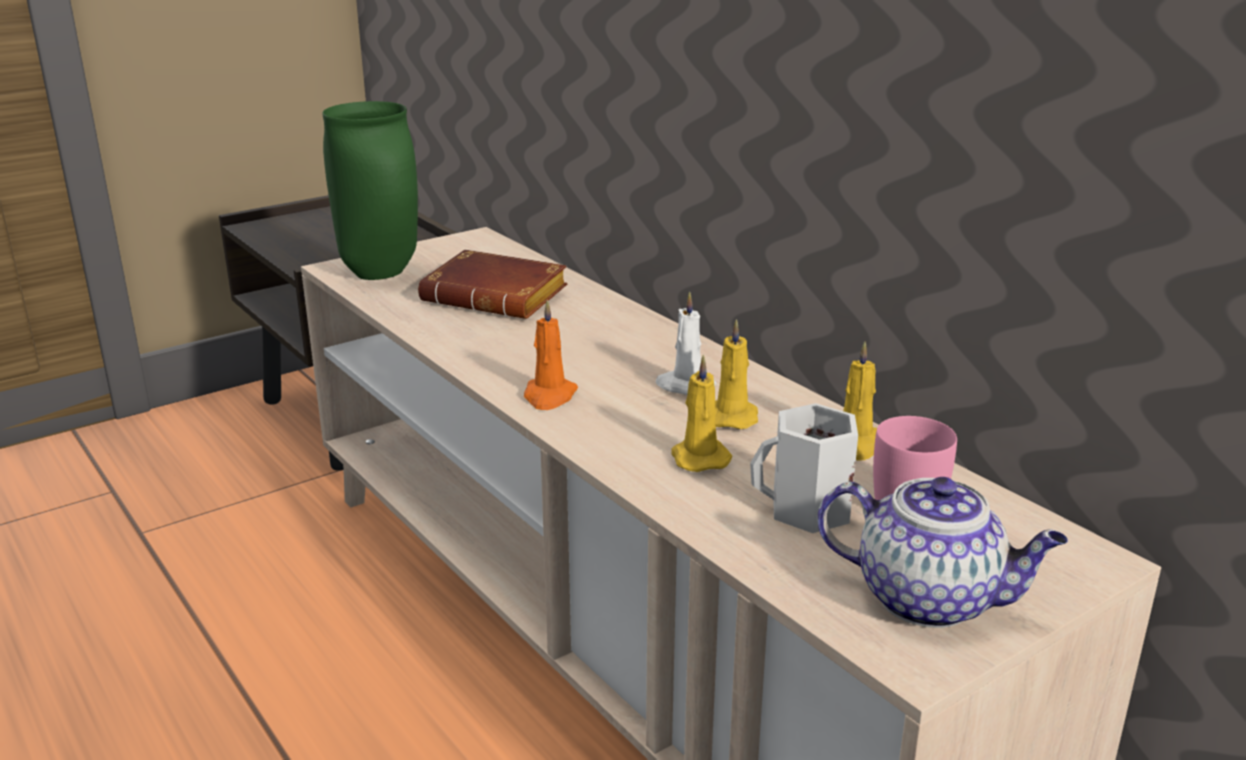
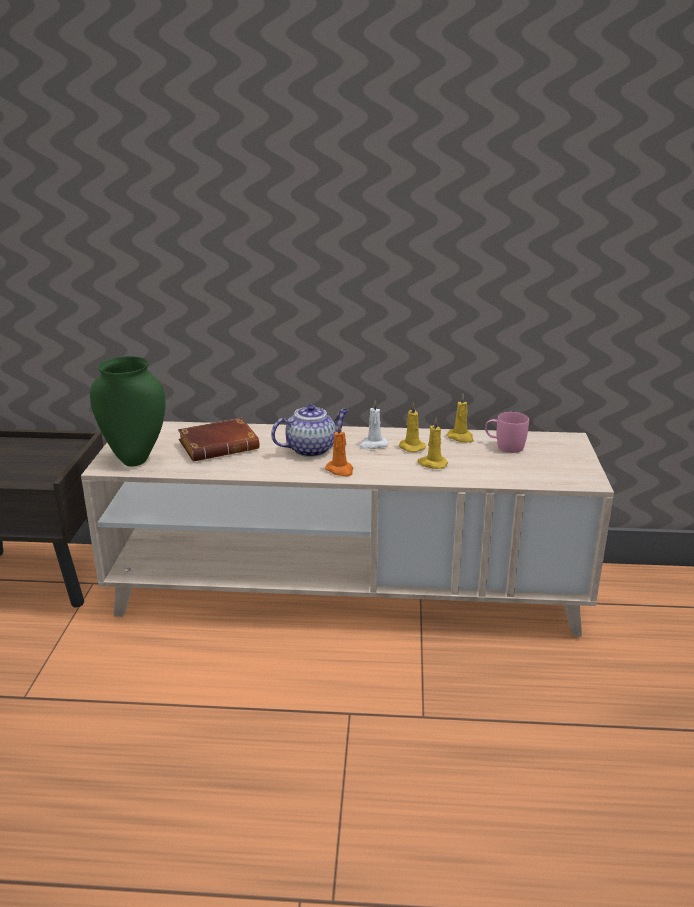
camera: 50 degrees left, 0 degrees up
white mug [750,403,858,533] -> none
teapot [817,477,1068,628] -> teapot moved to [271,404,349,457]

